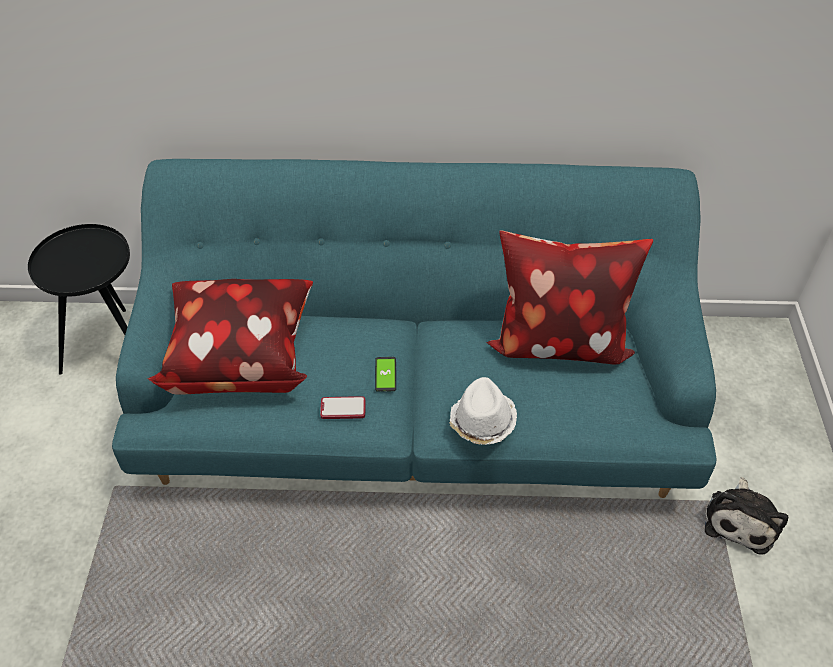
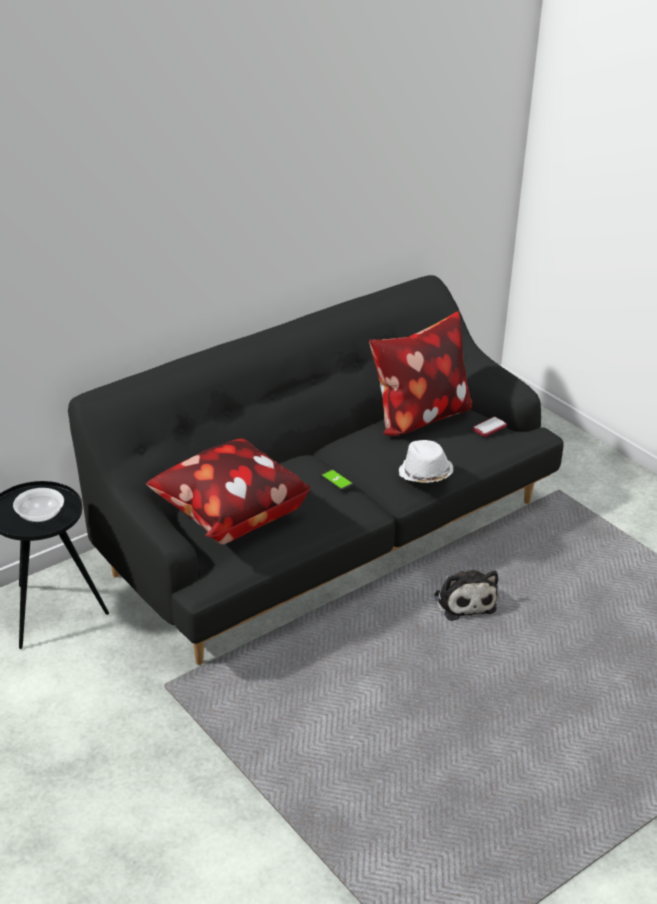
camera: 40 degrees left, 15 degrees down
turquoise sofa [112,159,716,498] -> black sofa [68,275,564,665]
phone [320,396,366,419] -> phone moved to [473,417,507,437]
plush toy [705,477,788,554] -> plush toy moved to [434,570,498,621]
none -> bowl [13,488,64,522]

